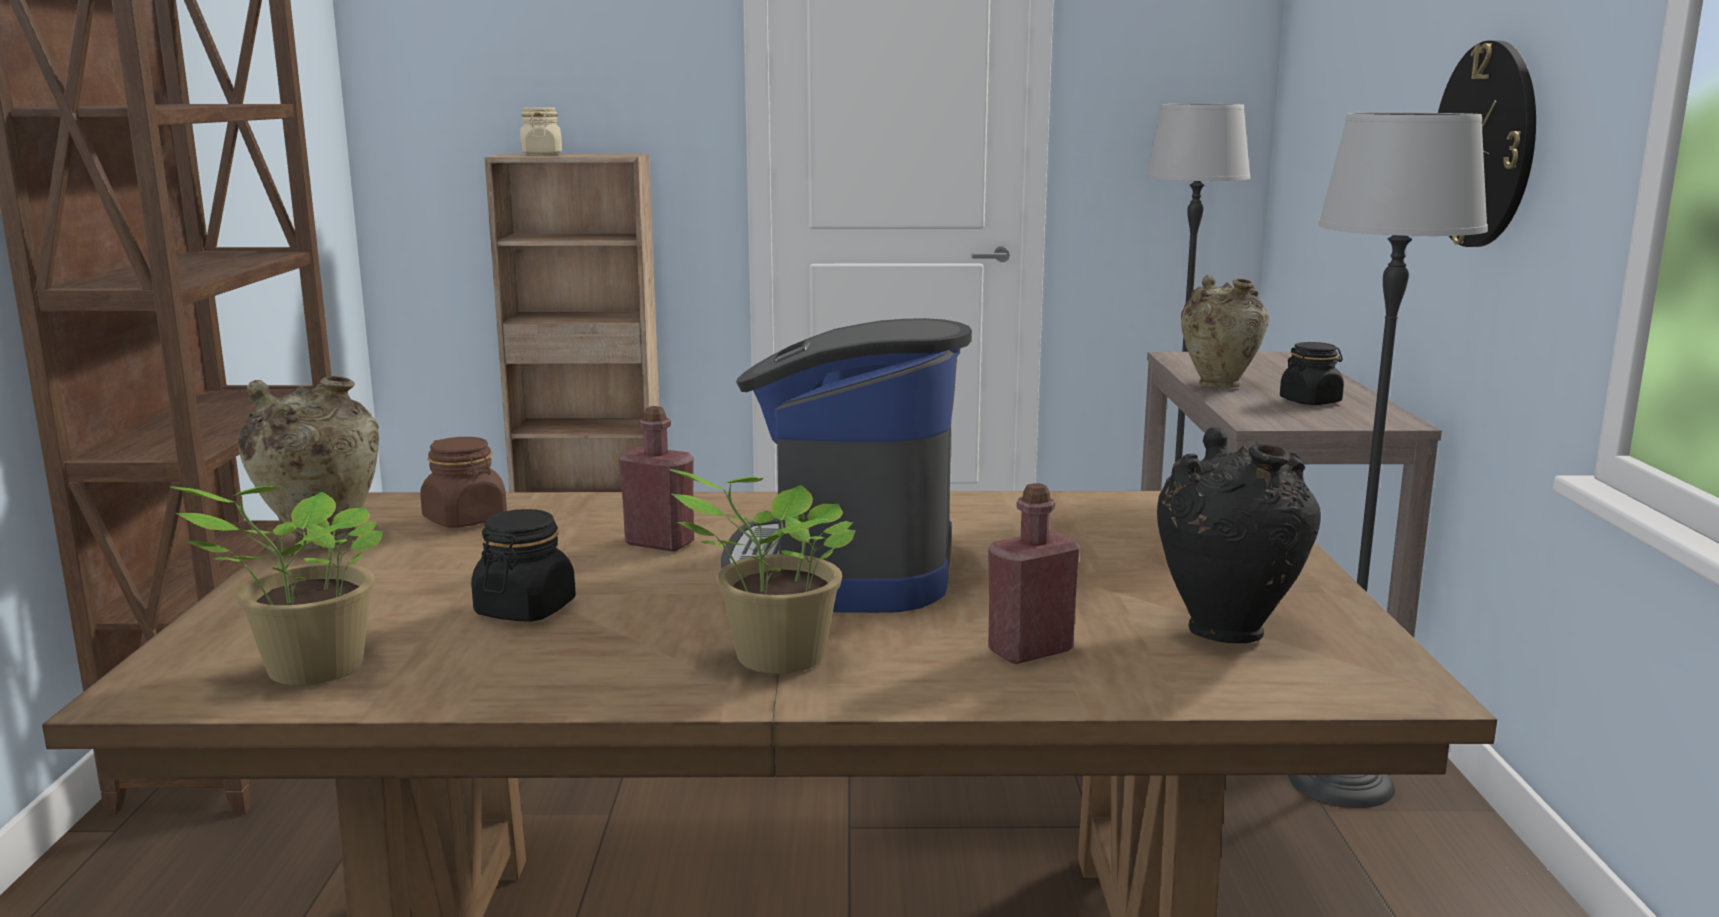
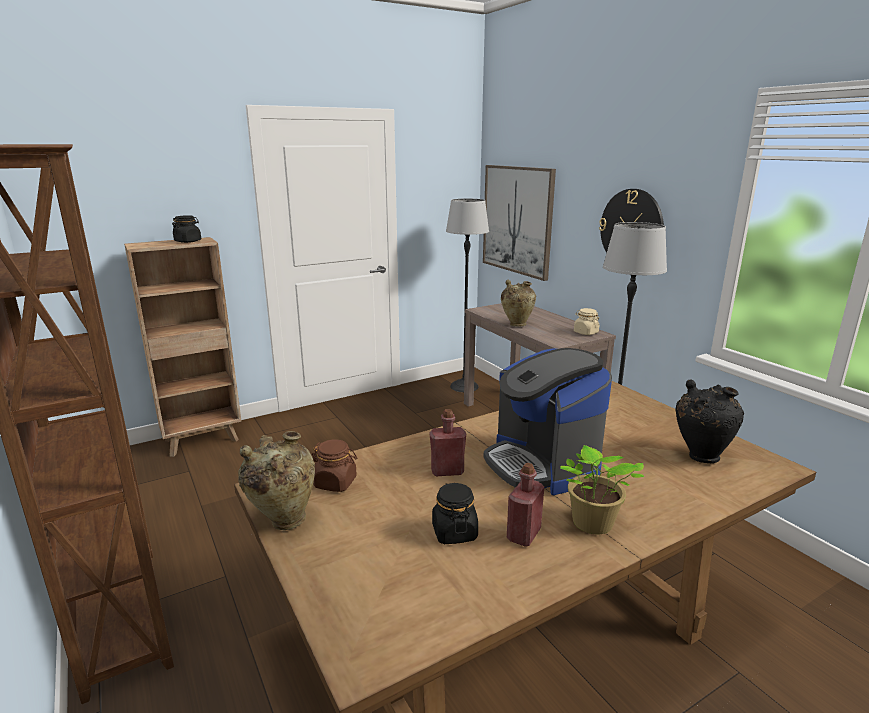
camera: 30 degrees left, 5 degrees up
potted plant [169,486,384,686] -> none
beige jar [520,107,562,155] -> beige jar moved to [574,308,599,335]
red bottle [988,483,1080,664] -> red bottle moved to [507,463,544,546]
black jar [1280,342,1344,405] -> black jar moved to [172,215,201,243]
none -> picture [483,165,556,281]

